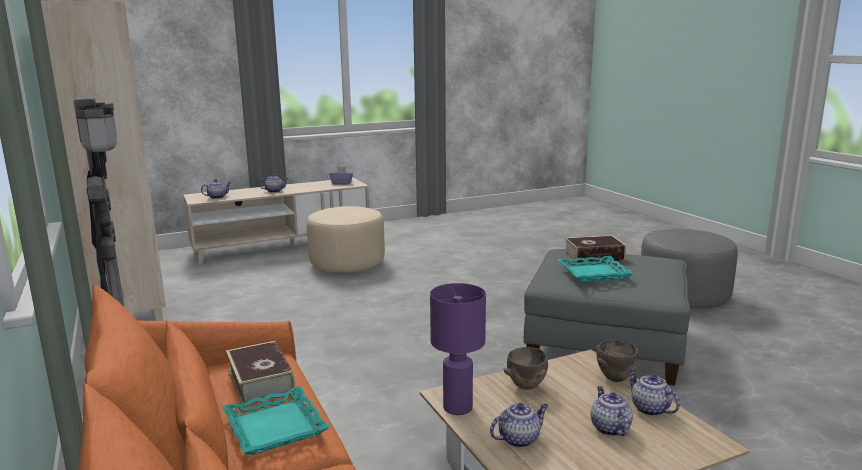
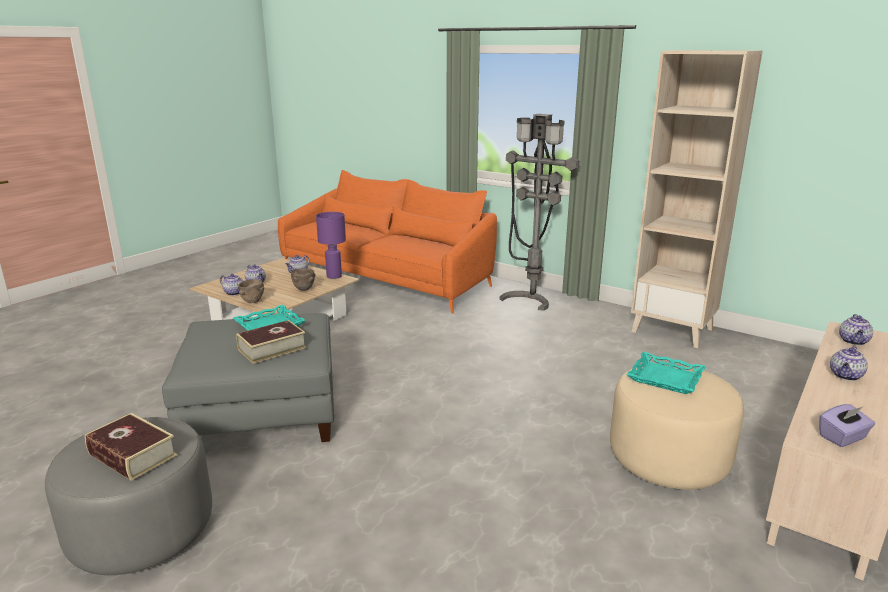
camera: 150 degrees right, 5 degrees up
turquoise tray [222,386,330,455] -> turquoise tray moved to [626,352,706,394]
book [226,341,295,404] -> book moved to [85,413,177,481]

